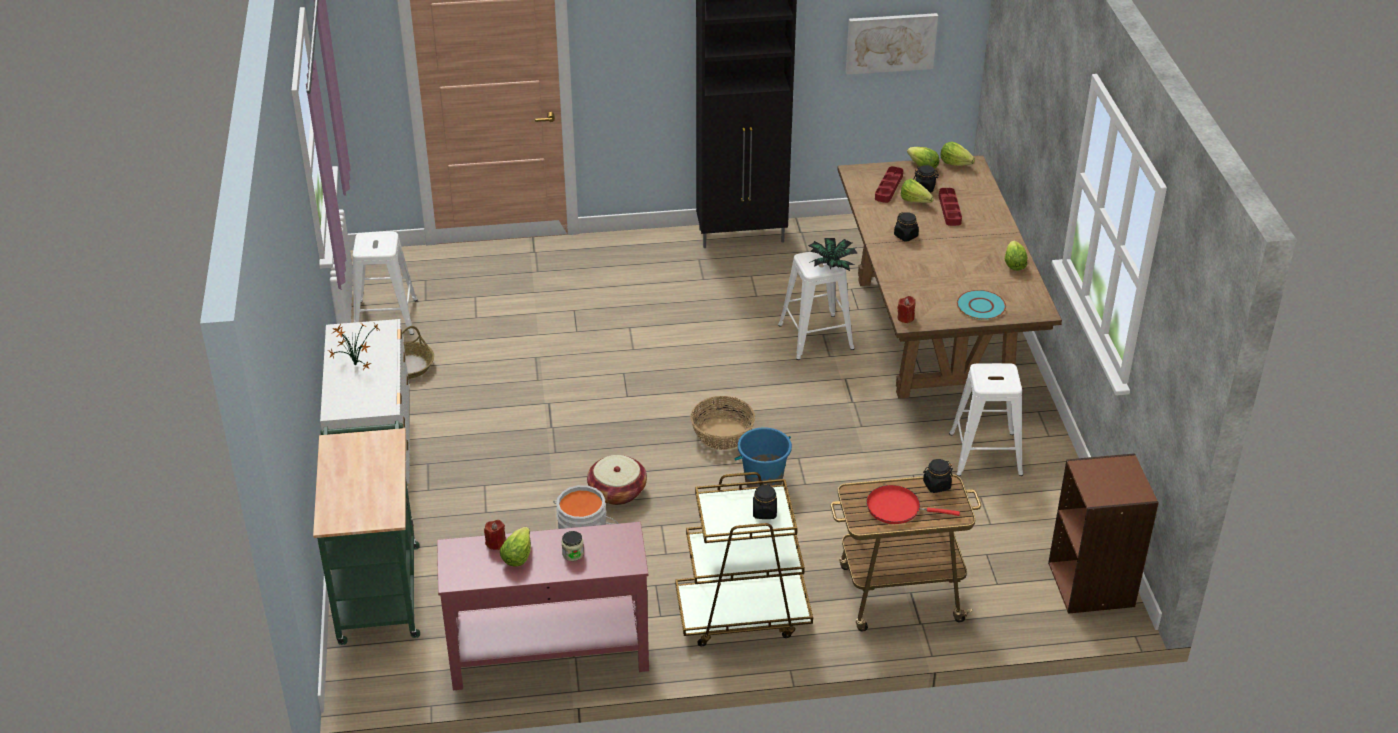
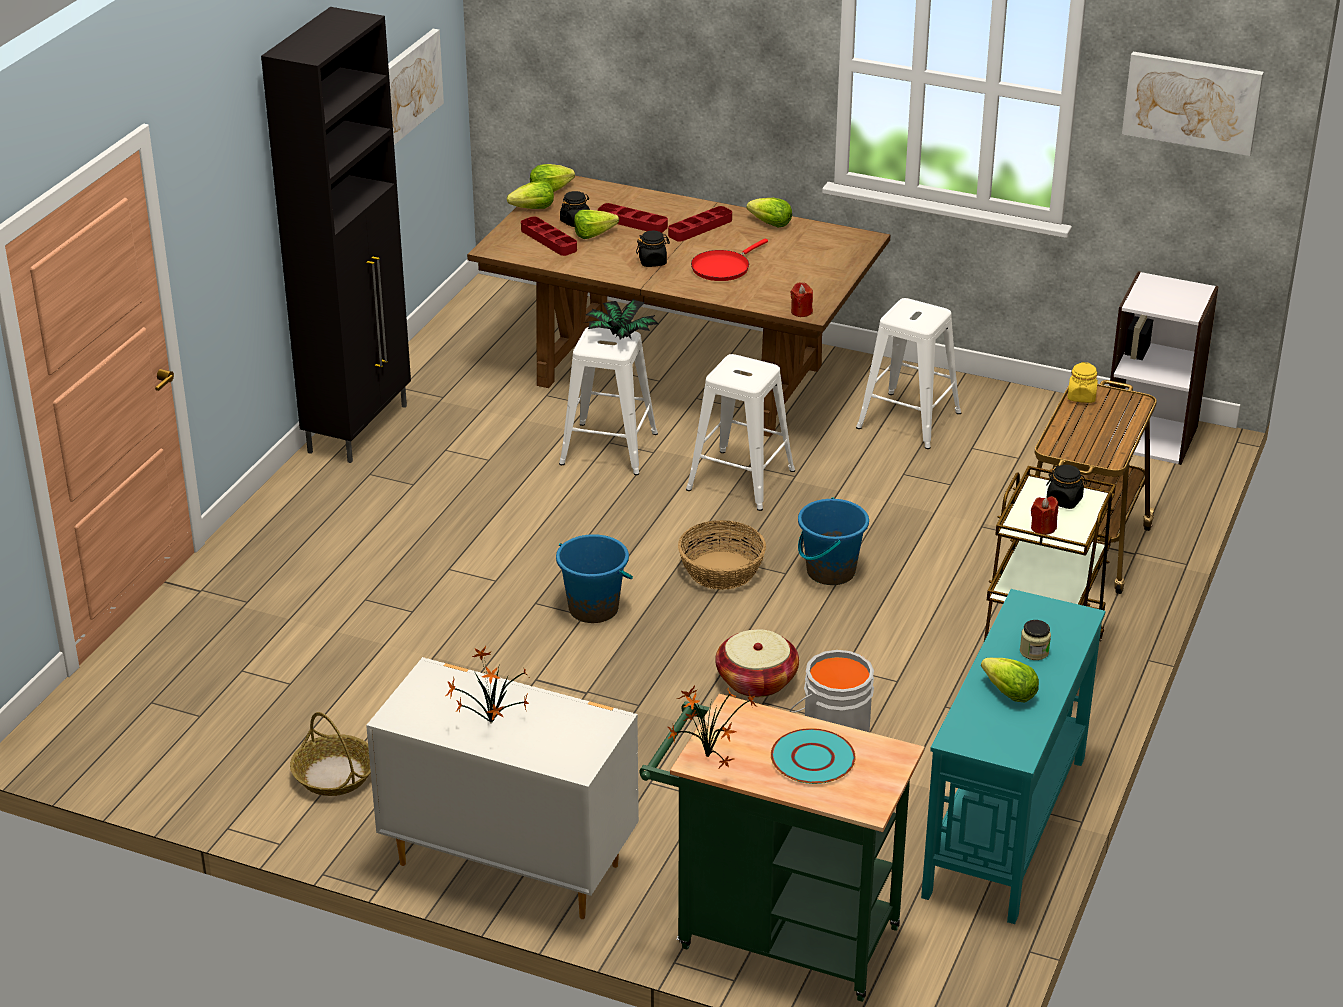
camera: 60 degrees left, 5 degrees down
white stool [353,232,418,335] -> white stool moved to [686,354,795,511]
red console table [437,522,649,690] -> turquoise console table [921,589,1105,924]
red candle [484,520,505,550] -> red candle moved to [1031,496,1058,535]
red frying pan [866,485,960,524] -> red frying pan moved to [691,239,768,281]
black jar [923,459,953,493] -> yellow jar [1068,362,1098,403]
turquoise plate [957,290,1006,320] -> turquoise plate moved to [771,728,856,784]
brown bookcase [1048,453,1159,614] -> white bookcase [1105,271,1219,465]
none -> blue bucket [556,534,633,623]
none -> potted plant [667,685,757,770]
none -> red tray [668,206,732,242]
none -> picture [1122,52,1264,156]

